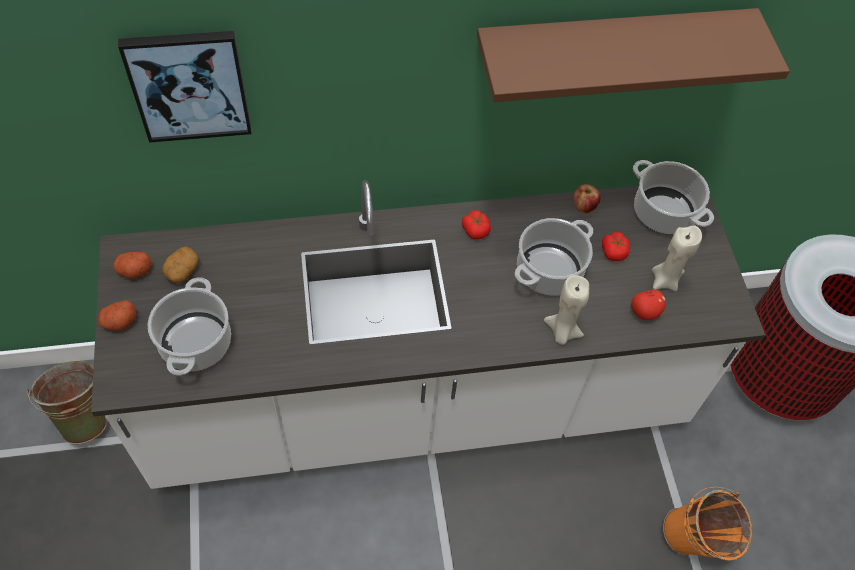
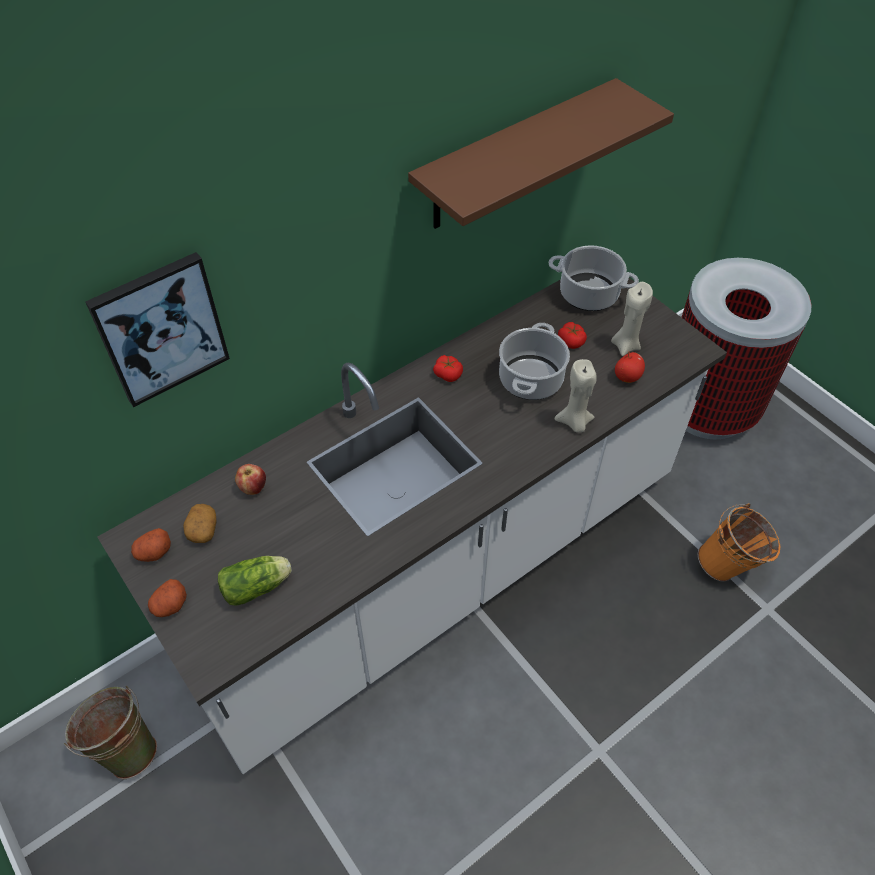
camera: 25 degrees left, 5 degrees down
cooking pot [148,277,231,376] -> lettuce [218,556,292,606]
apple [573,184,601,213] -> apple moved to [235,464,266,495]

